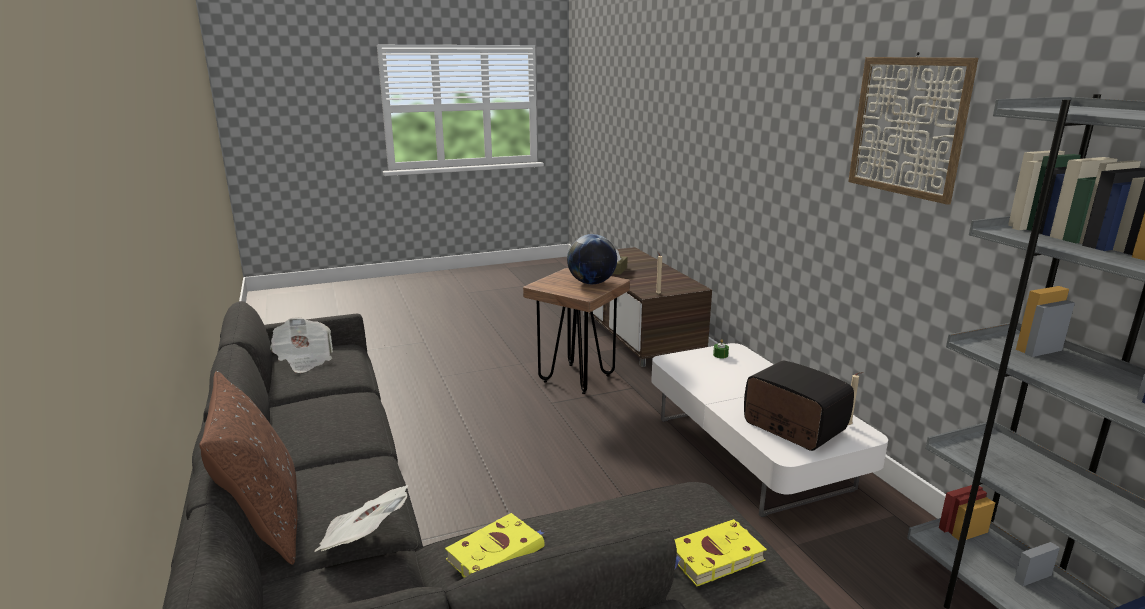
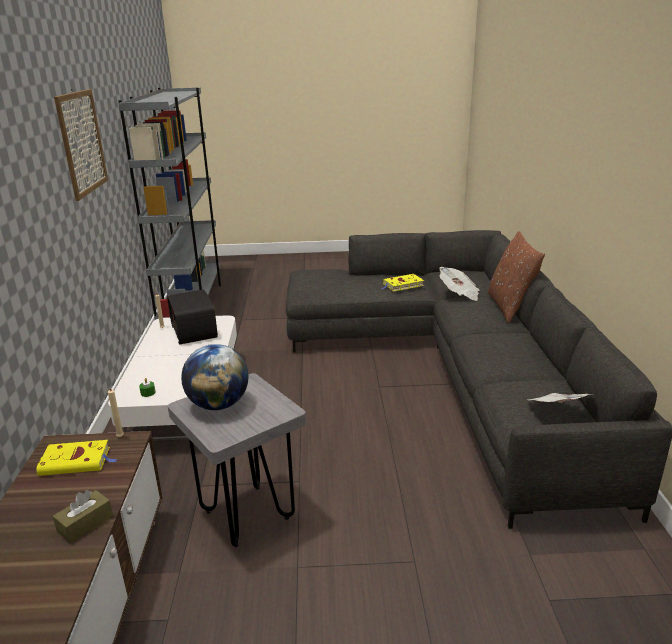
camera: 160 degrees left, 5 degrees up
brown stool [523,268,630,394] -> grey stool [168,373,306,547]
yellow book [674,519,767,586] -> yellow book moved to [36,440,117,476]

